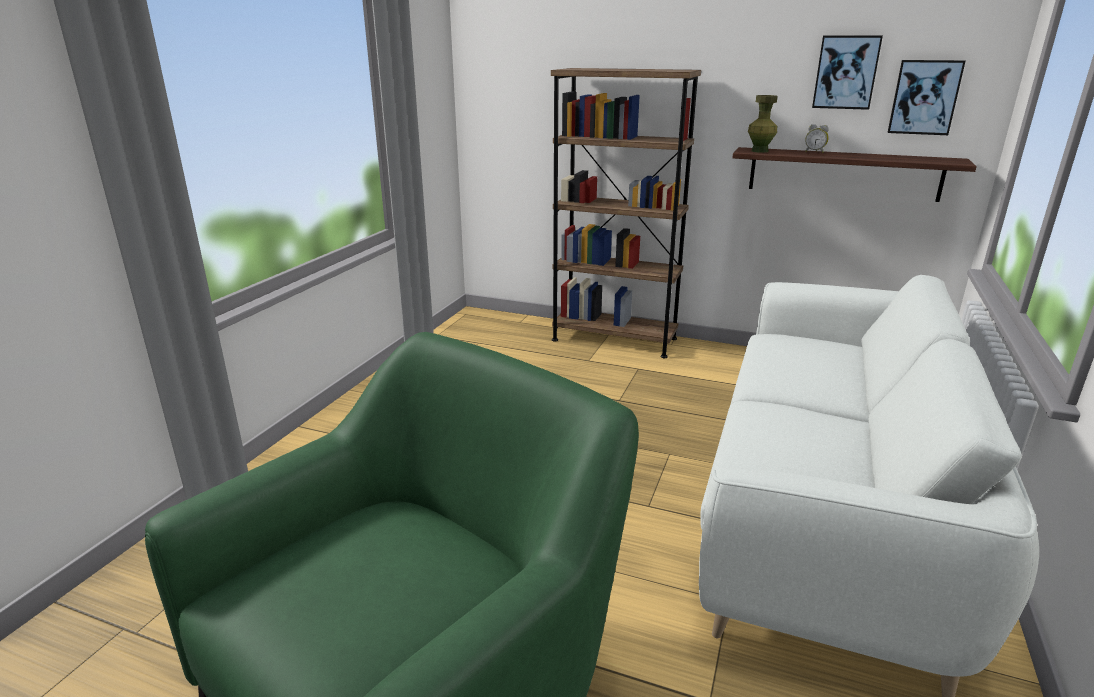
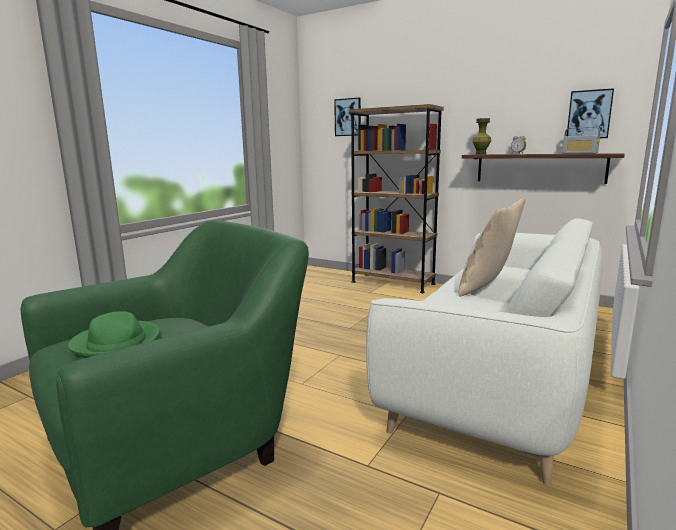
camera: 10 degrees right, 10 degrees down
picture [812,35,883,110] -> picture moved to [334,98,361,136]
none -> green hat [68,311,160,358]
none -> beige pillow [458,198,526,296]
none -> radio [562,127,600,154]

